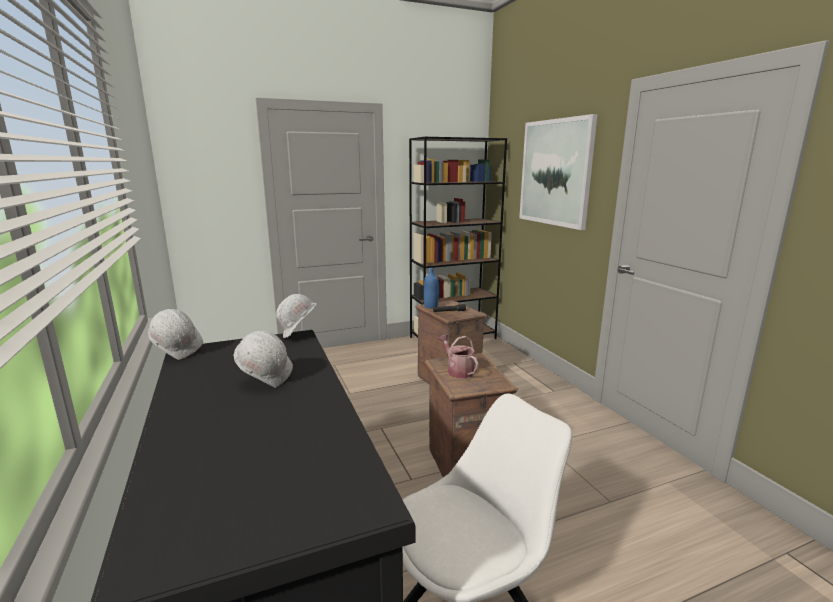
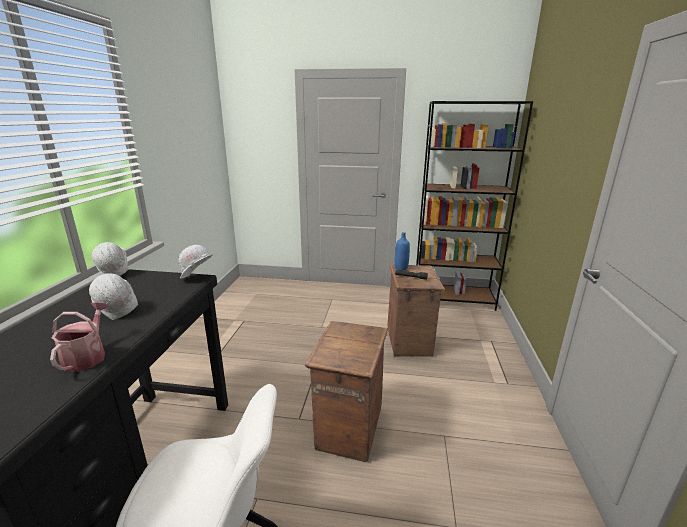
camera: 30 degrees right, 5 degrees up
watering can [439,335,478,378] -> watering can moved to [50,302,108,372]
picture [519,114,597,230] -> none

